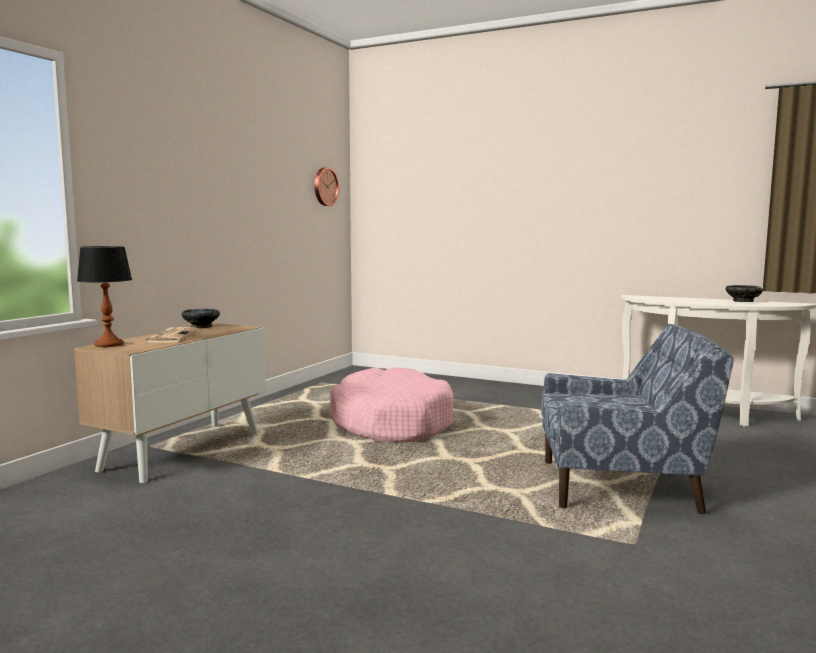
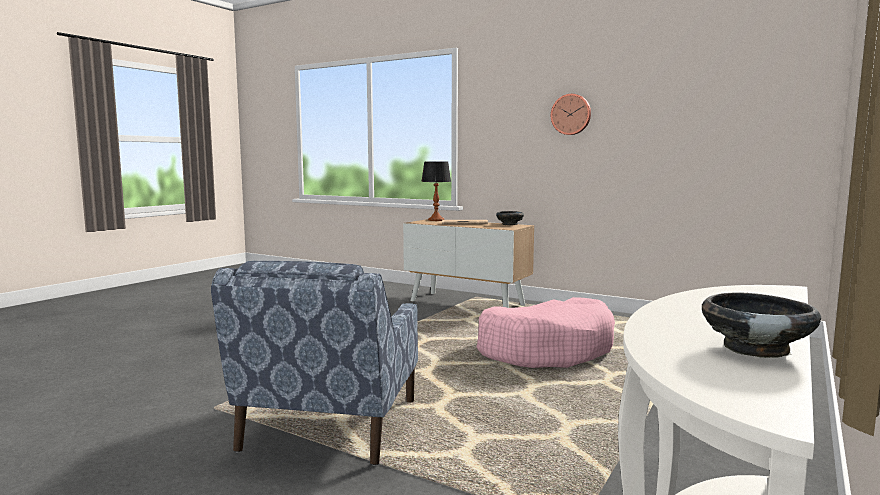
camera: 95 degrees right, 0 degrees up
wall clock [314,167,339,206] -> wall clock moved to [551,94,591,135]

